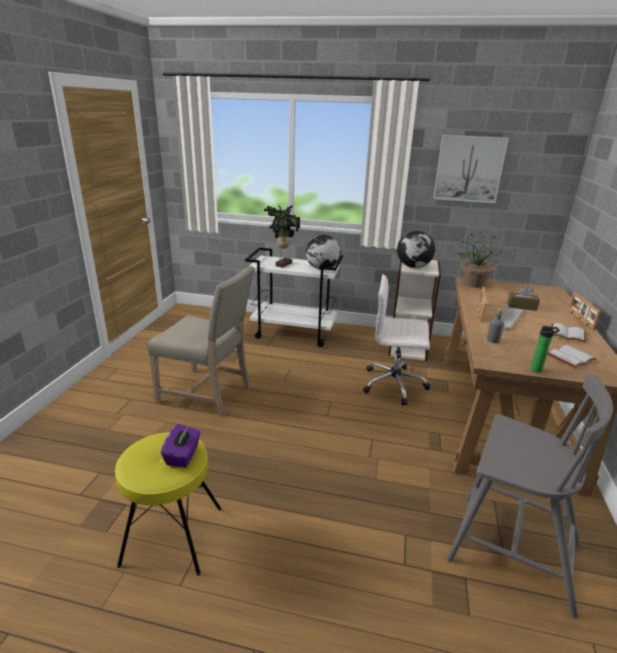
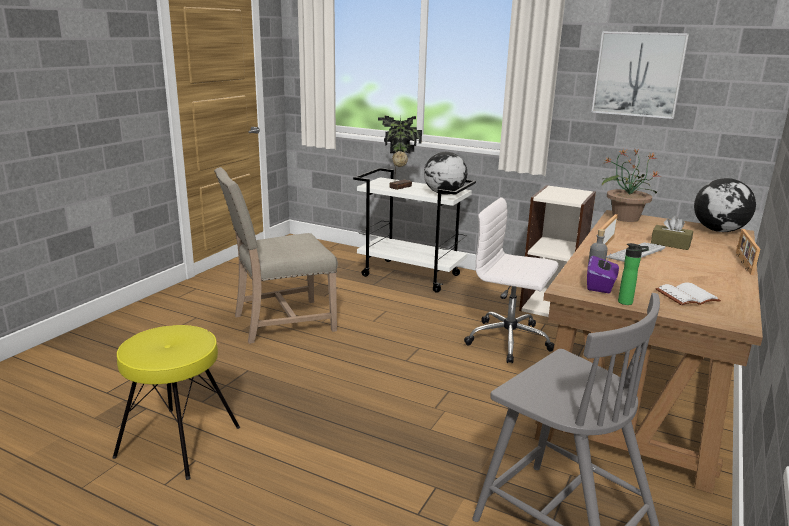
camera: 15 degrees right, 5 degrees down
beige chair [147,266,255,417] -> beige chair turned 120 degrees clockwise [214,167,338,344]
purple tissue box [161,424,201,467] -> purple tissue box moved to [587,255,619,293]
globe [397,231,435,268] -> globe moved to [694,178,756,232]
white book [551,323,586,342] -> none

